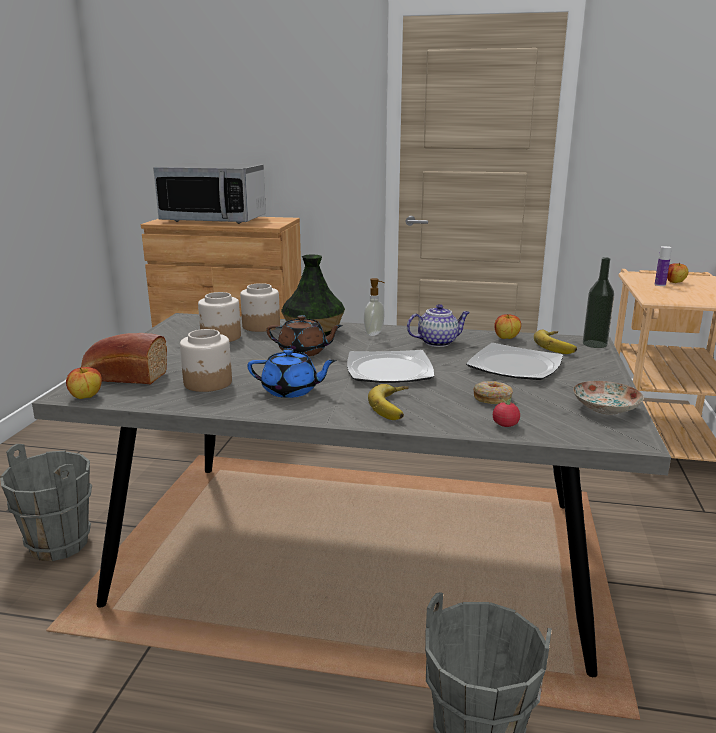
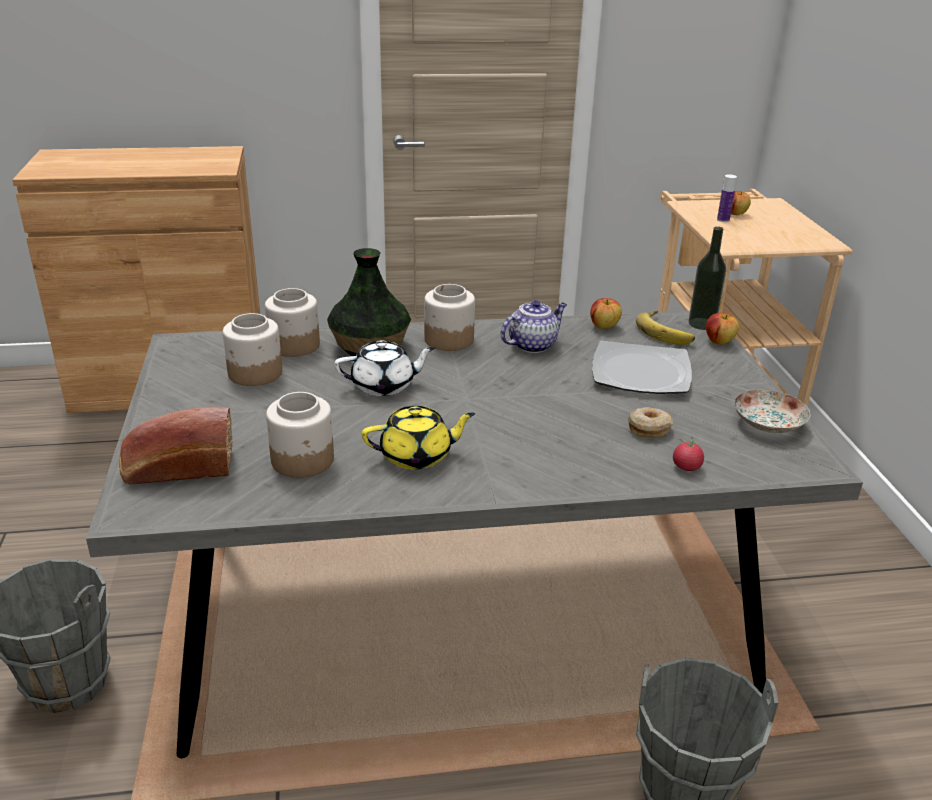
camera: 20 degrees left, 10 degrees up
apple [66,367,102,399] -> apple moved to [706,313,739,345]
microwave [153,163,266,224] -> none
blue teapot [247,348,337,398] -> yellow teapot [362,406,475,470]
brown teapot [266,315,343,356] -> white teapot [334,340,435,396]
plate [347,350,434,383] -> none
soap dispenser [364,278,385,336] -> jar [424,284,475,351]
banana [368,384,409,420] -> none

